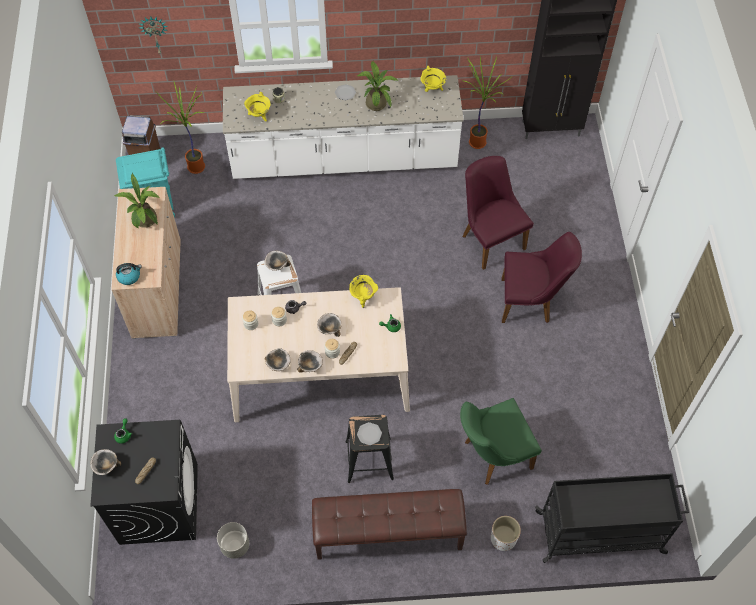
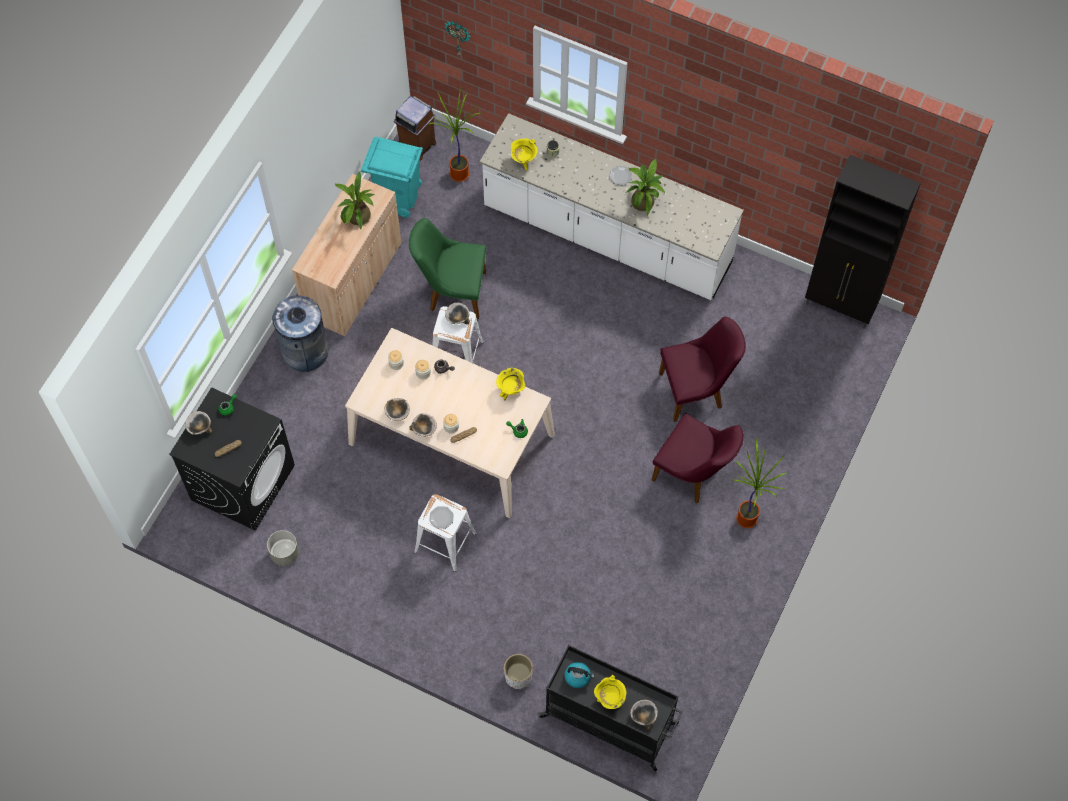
camera: 30 degrees right, 5 degrees up
kettle [116,263,142,285] -> kettle moved to [564,662,595,688]
brown bench [312,489,467,560] -> none
bowl [317,313,342,337] -> bowl moved to [630,700,658,730]
black stool [346,415,394,483] -> white stool [414,494,477,572]
yellow cooking pot [420,66,446,92] -> yellow cooking pot moved to [594,675,626,709]
green chair [460,398,542,485] -> green chair moved to [409,218,486,319]
potted plant [462,57,510,149] -> potted plant moved to [732,438,787,528]
purple chair [463,156,534,270] -> purple chair turned 75 degrees clockwise [659,317,746,422]
none -> grey trash can [271,295,329,372]

